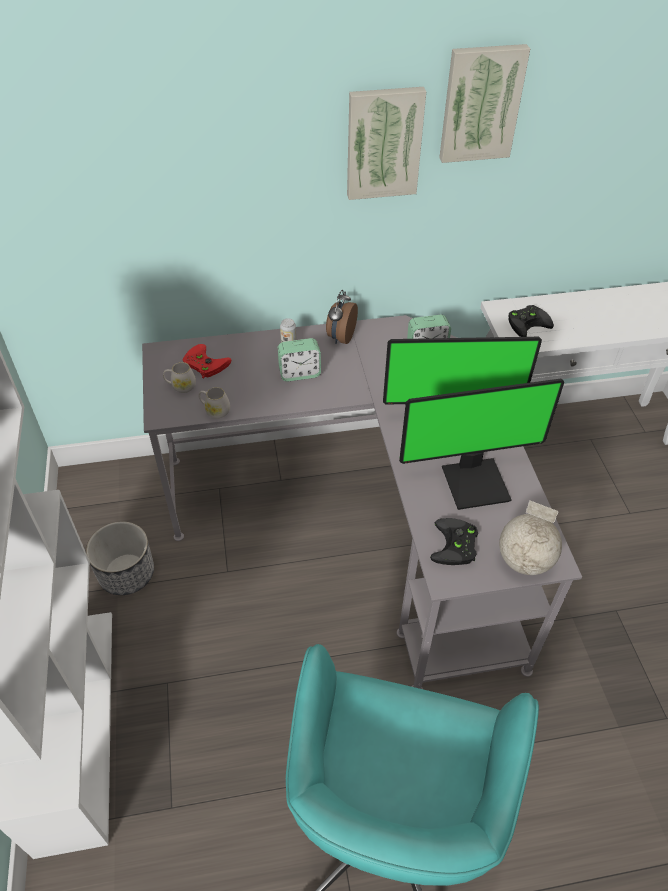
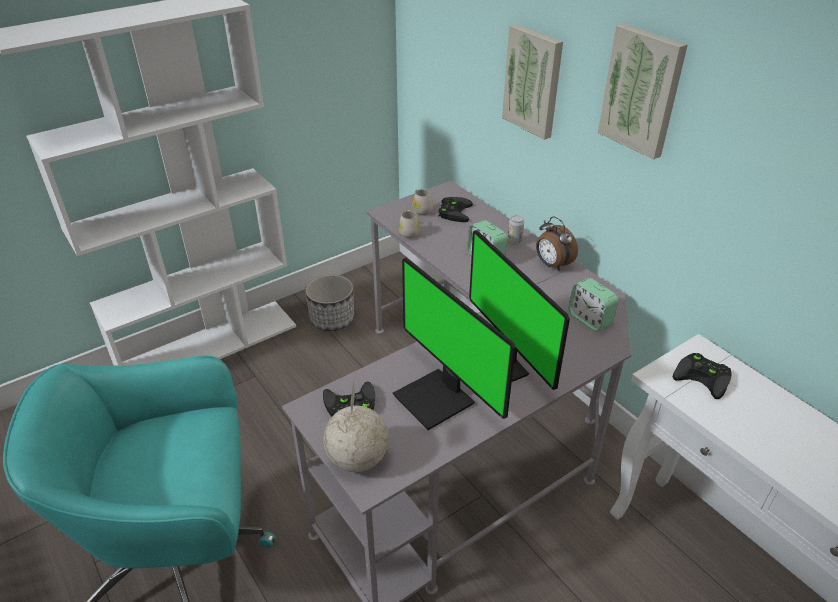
camera: 65 degrees right, 10 degrees down
red game controller [183,344,231,379] -> black game controller [438,197,473,222]
alarm clock [326,290,358,344] -> alarm clock turned 120 degrees counterclockwise [536,217,578,271]
picture [439,44,530,163] -> picture moved to [502,24,563,140]

